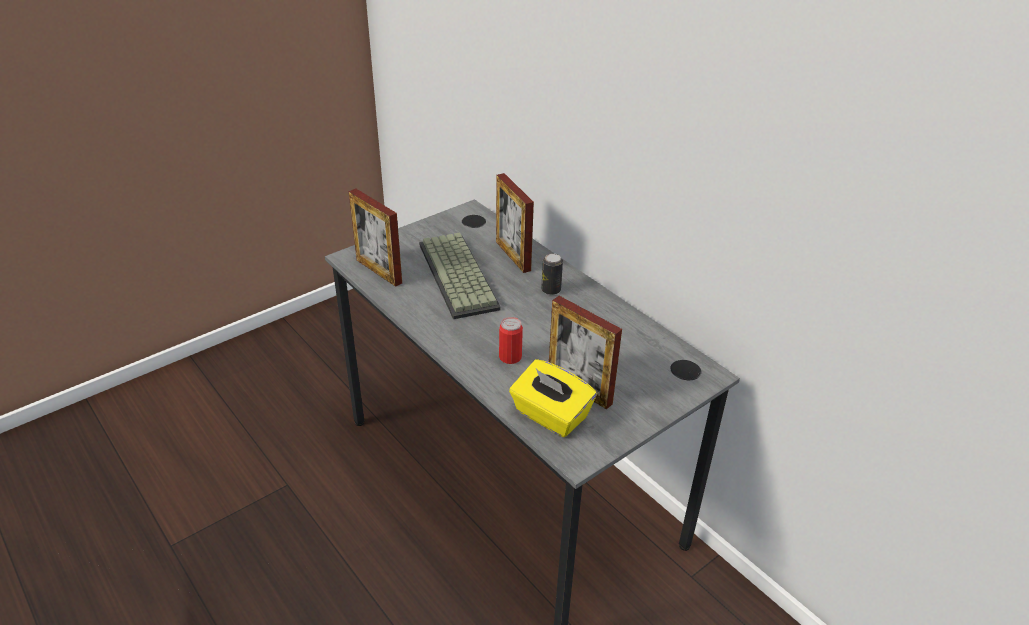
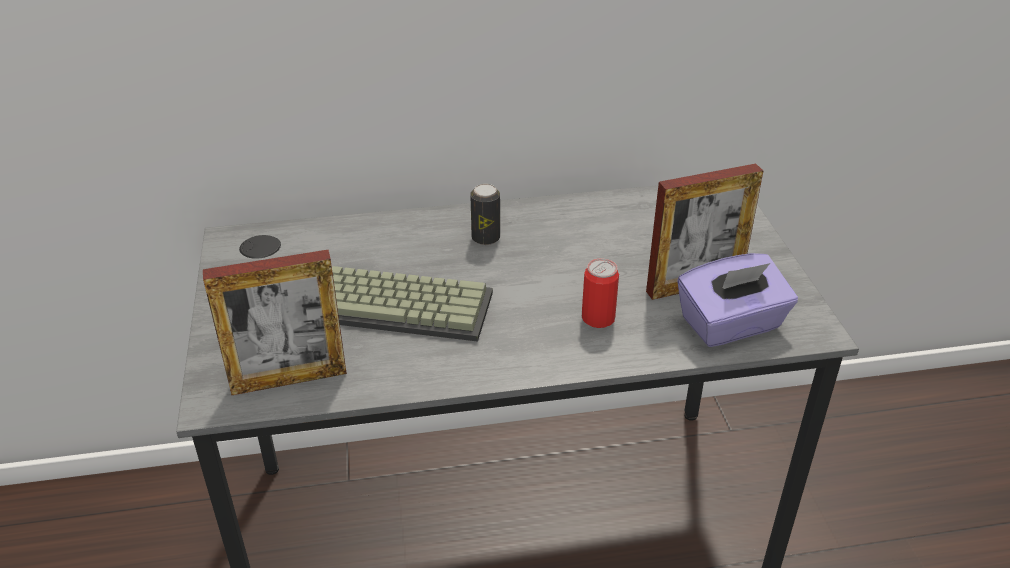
camera: 60 degrees left, 0 degrees up
picture frame [496,173,534,273] -> none
yellow tissue box [509,359,597,437] -> purple tissue box [677,253,798,347]

